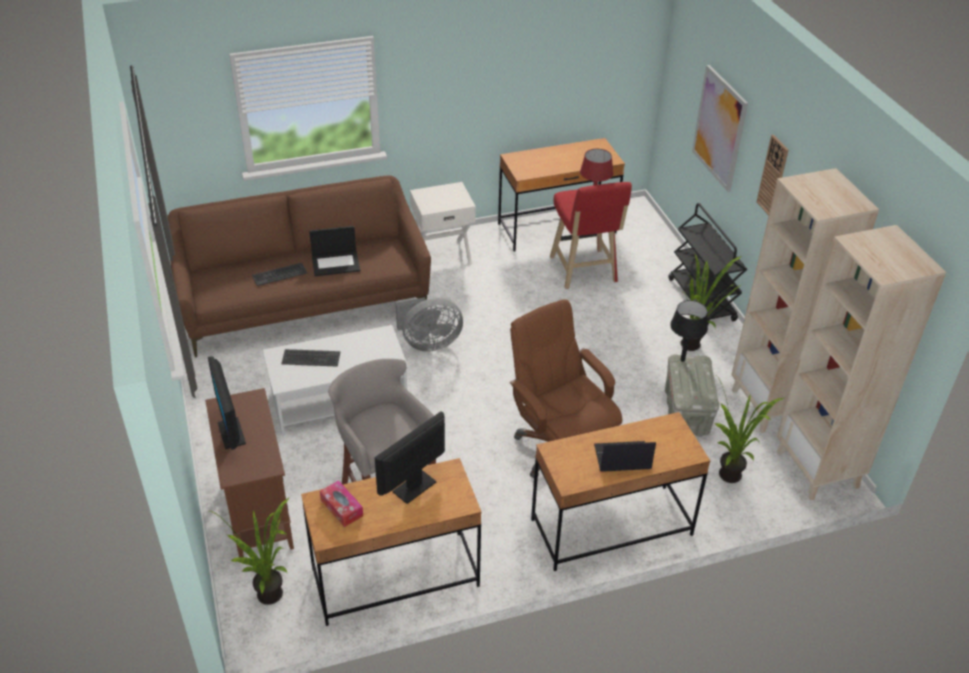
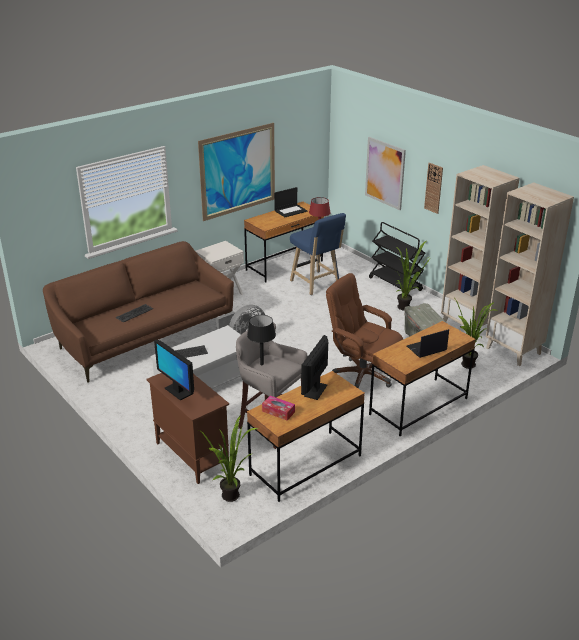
camera: 20 degrees left, 10 degrees down
laptop [309,226,360,276] -> laptop moved to [274,187,307,217]
red stool [550,182,632,289] -> blue stool [290,213,346,295]
black table lamp [670,300,708,362] -> black table lamp moved to [247,315,276,365]
none -> picture [198,123,275,221]

